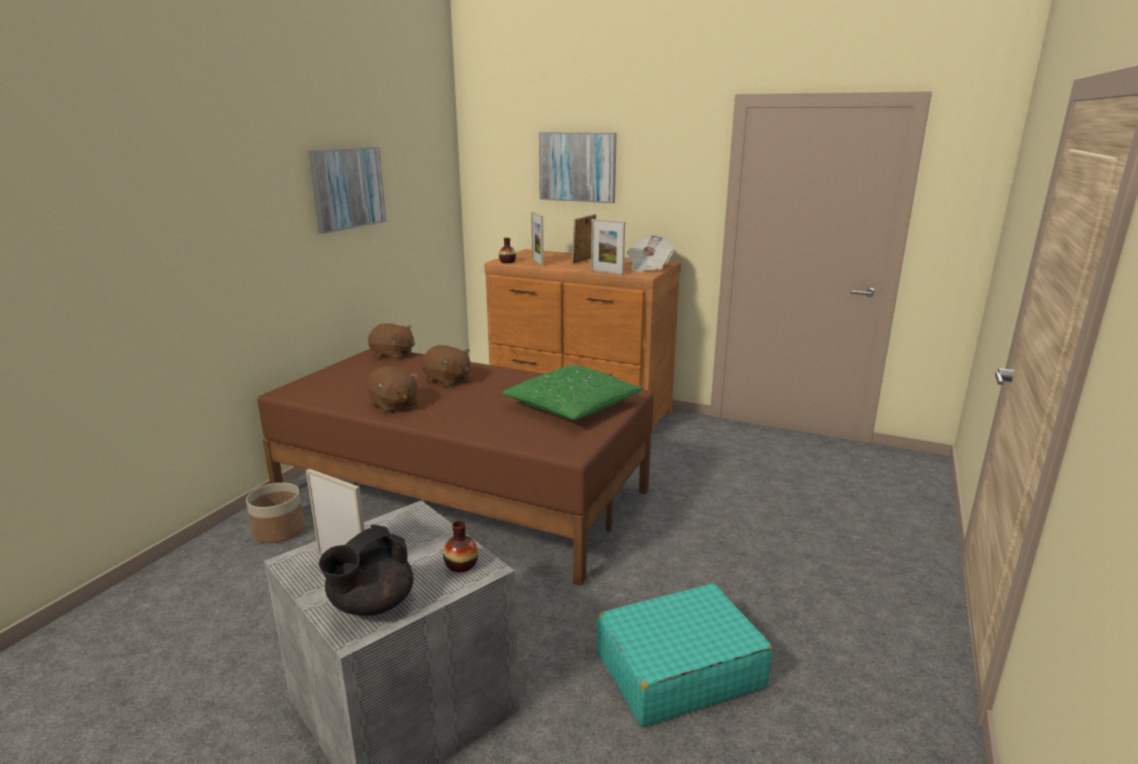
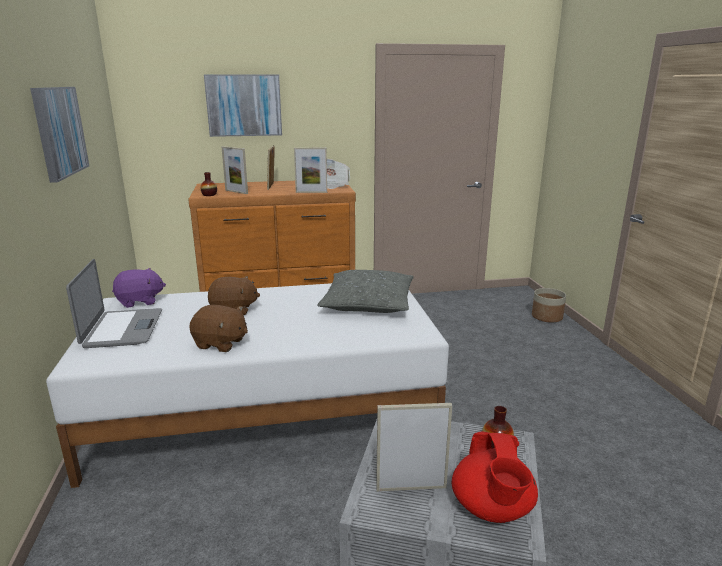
camera: 35 degrees left, 0 degrees up
planter [246,483,305,543] -> planter moved to [532,288,566,322]
brown bed [257,349,653,586] -> white bed [46,283,449,488]
black teapot [319,525,413,616] -> red teapot [452,431,538,523]
brown plush toy [368,323,415,360] -> purple plush toy [112,268,166,308]
green pillow [502,365,644,420] -> grey pillow [318,270,414,313]
turquoise suitcase [596,583,773,727] -> none
none -> laptop [66,259,162,348]

